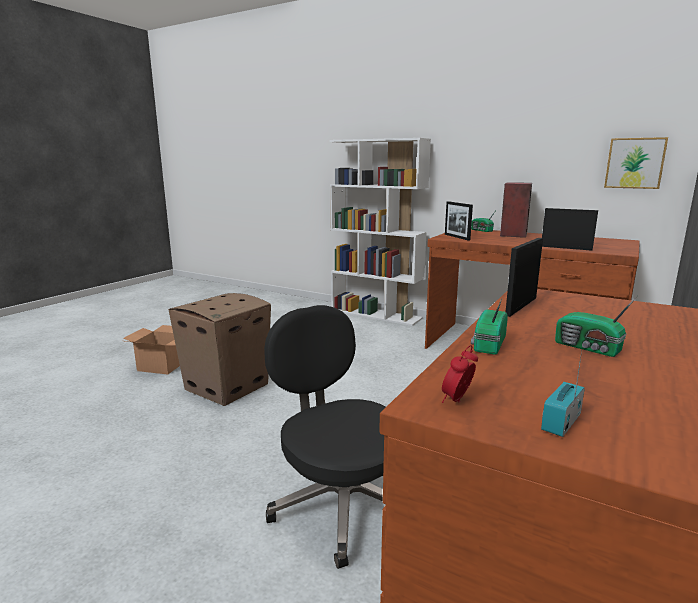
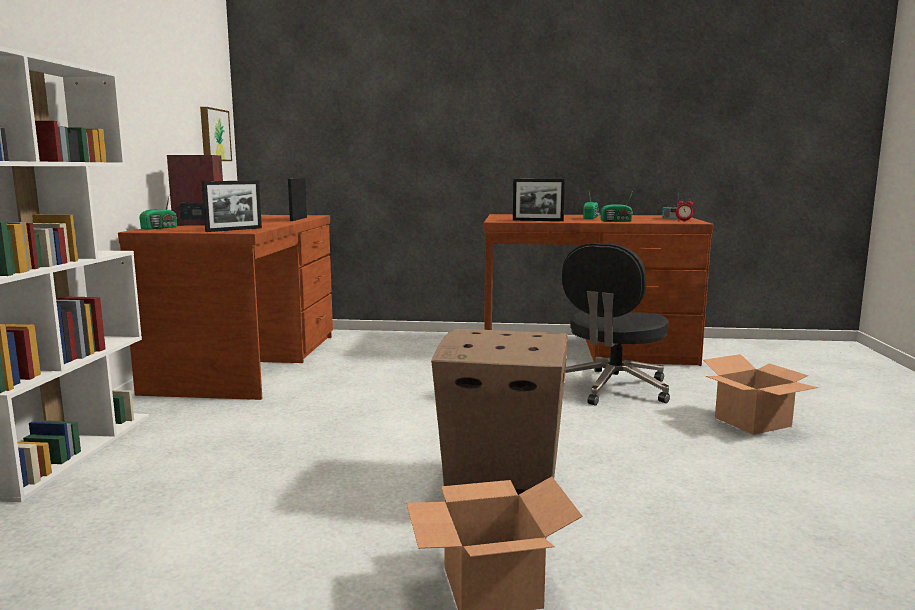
camera: 115 degrees left, 5 degrees down
none -> cardboard box [704,354,818,435]

